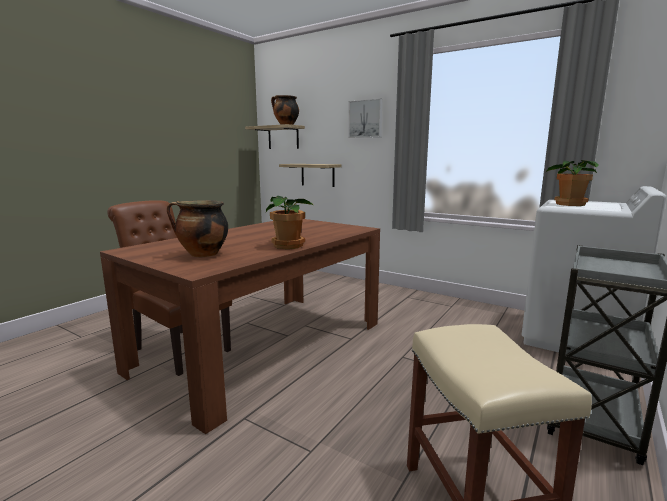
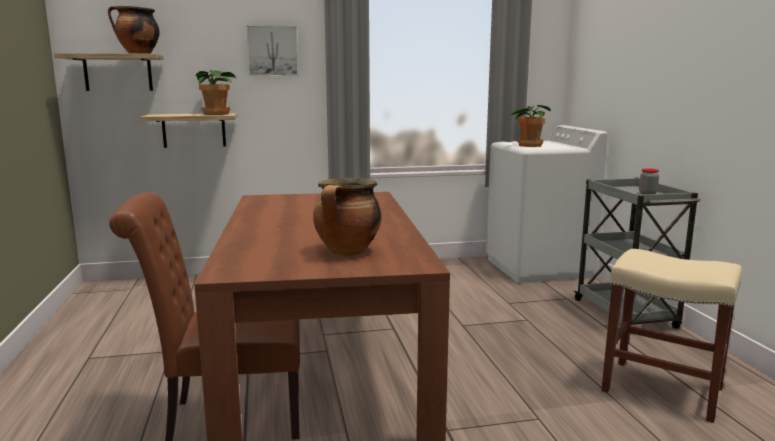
camera: 45 degrees left, 0 degrees up
potted plant [266,196,314,249] -> potted plant moved to [195,70,237,115]
none -> jar [639,168,659,195]

